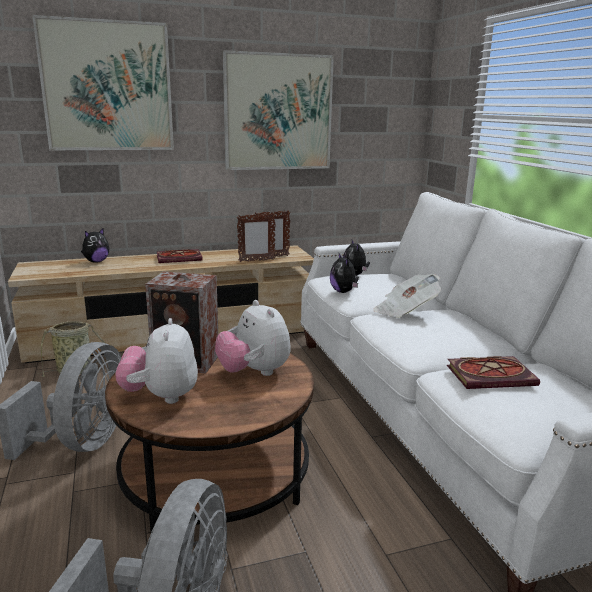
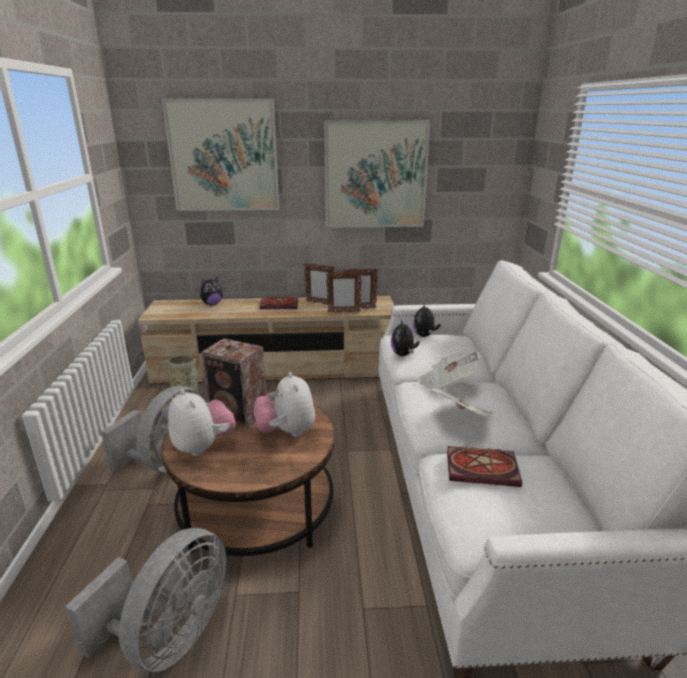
camera: 15 degrees right, 5 degrees up
plush toy [115,318,198,404] -> plush toy turned 135 degrees clockwise [168,389,236,456]
none -> picture frame [304,263,335,305]
none -> newspaper [430,388,493,418]

